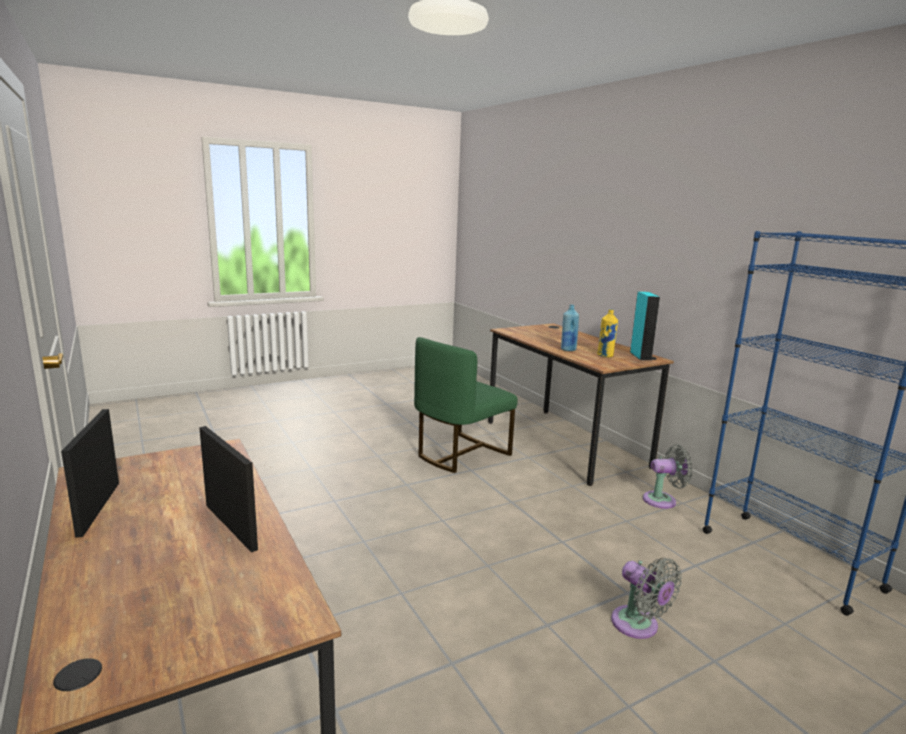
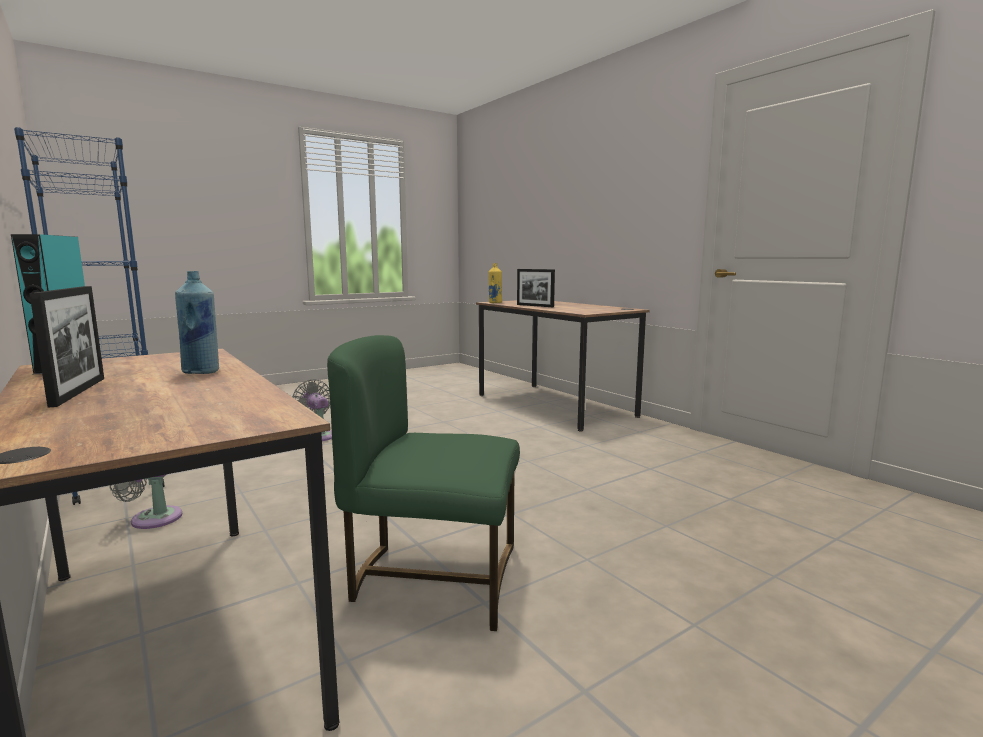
camera: 175 degrees right, 5 degrees down
picture frame [61,409,119,538] -> picture frame moved to [29,286,104,408]
green chair [414,337,518,473] -> green chair turned 120 degrees counterclockwise [327,335,520,631]
yellow bottle [597,309,618,357] -> yellow bottle moved to [488,263,502,303]

